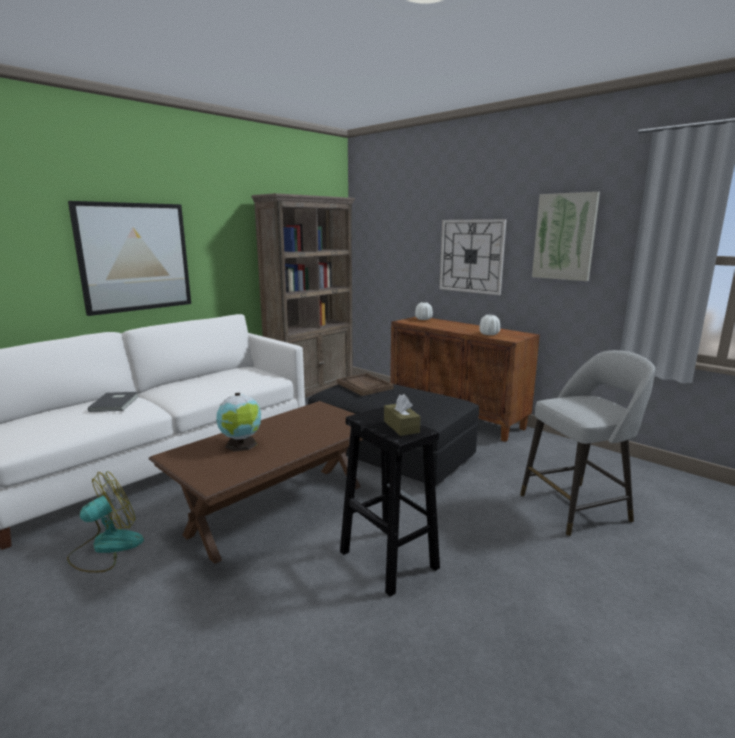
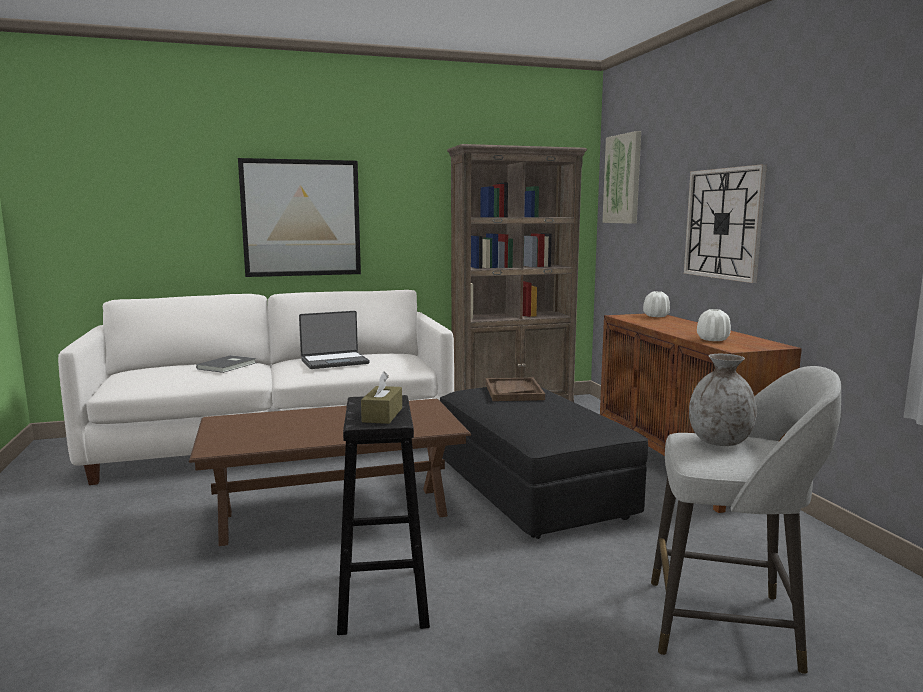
camera: 30 degrees right, 5 degrees down
fan [67,471,144,573] -> none
globe [216,393,261,451] -> none
picture [532,192,600,281] -> picture moved to [602,131,641,224]
none -> laptop [299,311,370,369]
none -> grey vase [689,354,757,446]

